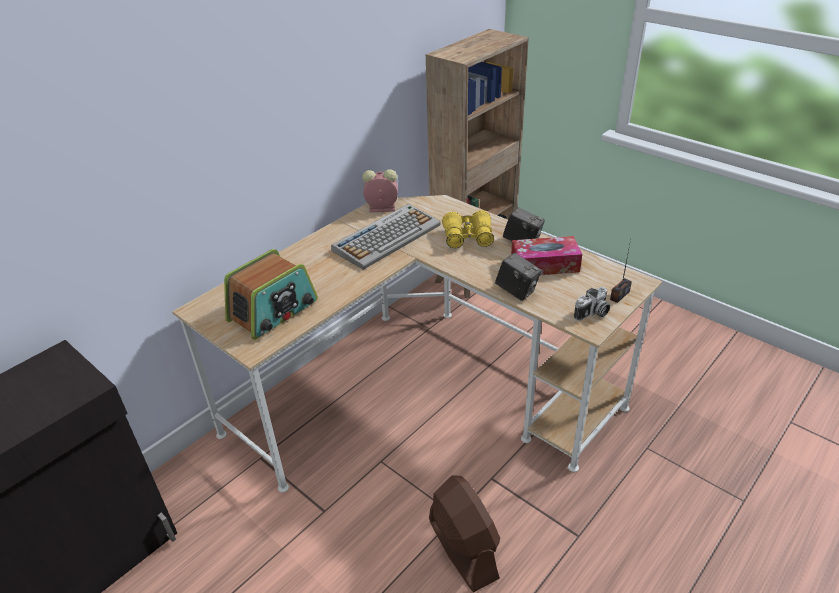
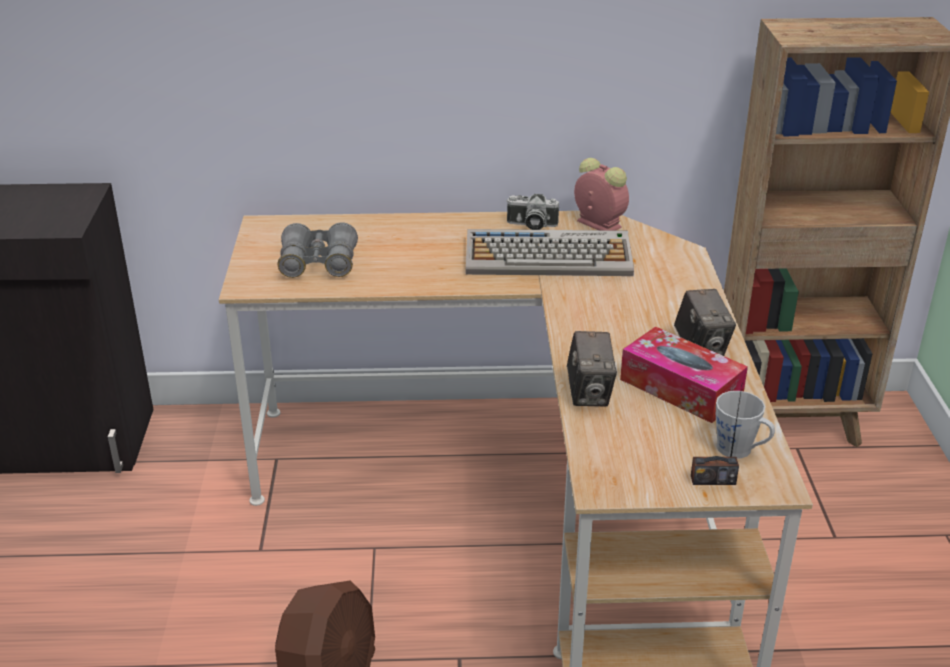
camera: 45 degrees right, 5 degrees down
radio [224,249,318,340] -> grey binoculars [278,222,358,278]
yellow binoculars [442,210,494,248] -> none
camera [574,286,610,321] -> camera moved to [506,194,559,230]
none -> grey mug [716,391,775,458]

